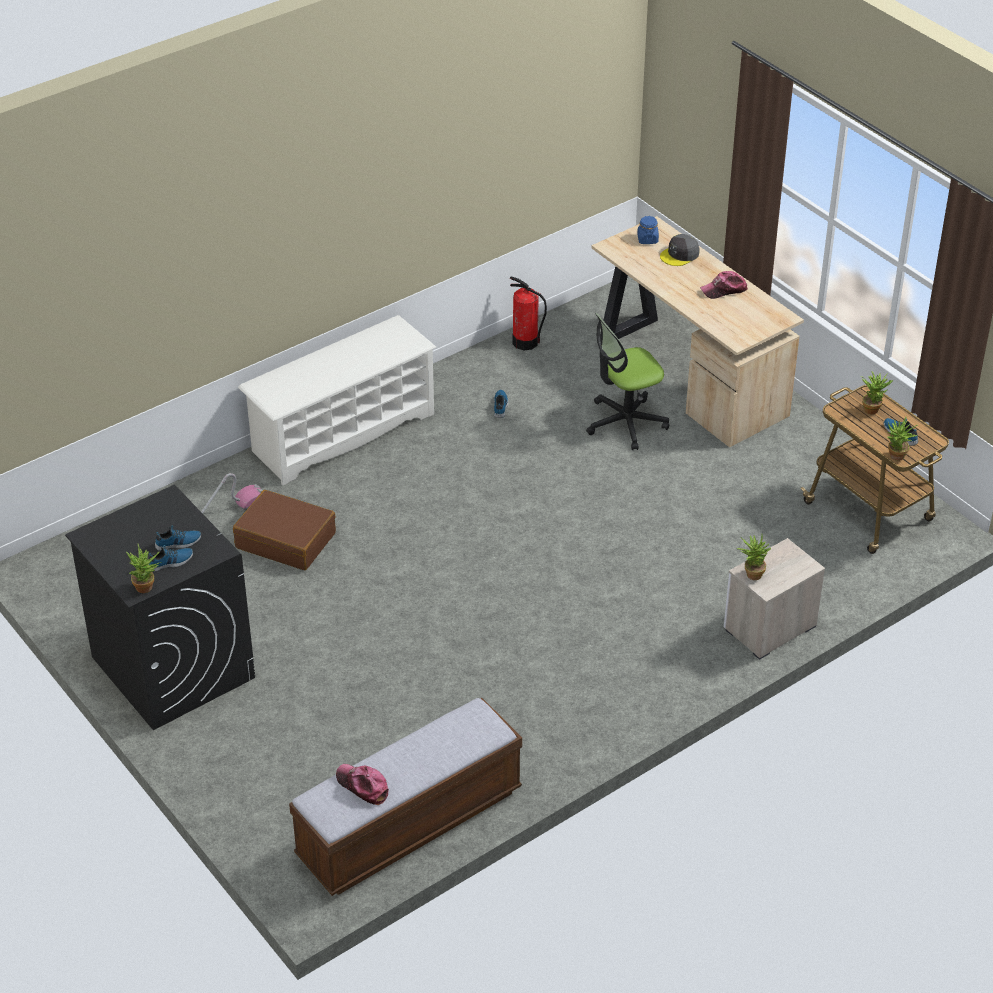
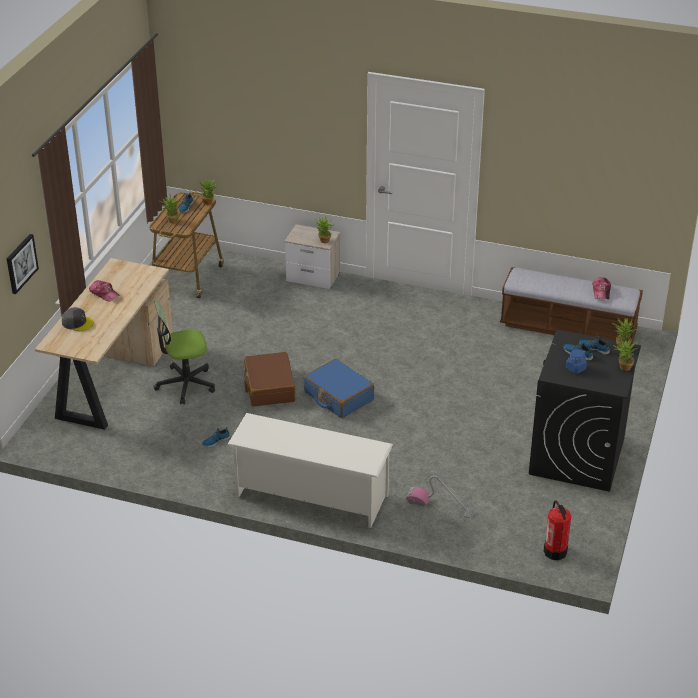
camera: 125 degrees left, 5 degrees down
brown suitcase [233,490,336,570] -> brown suitcase moved to [244,352,295,407]
fire extinguisher [510,277,547,350] -> fire extinguisher moved to [544,500,571,560]
office chair [586,313,669,450] -> office chair turned 135 degrees clockwise [154,300,215,404]
blue jar [637,216,659,244] -> blue jar moved to [566,349,587,374]
none -> picture [7,234,39,294]
none -> blue suitcase [303,359,374,418]
none -> potted plant [613,337,638,371]

